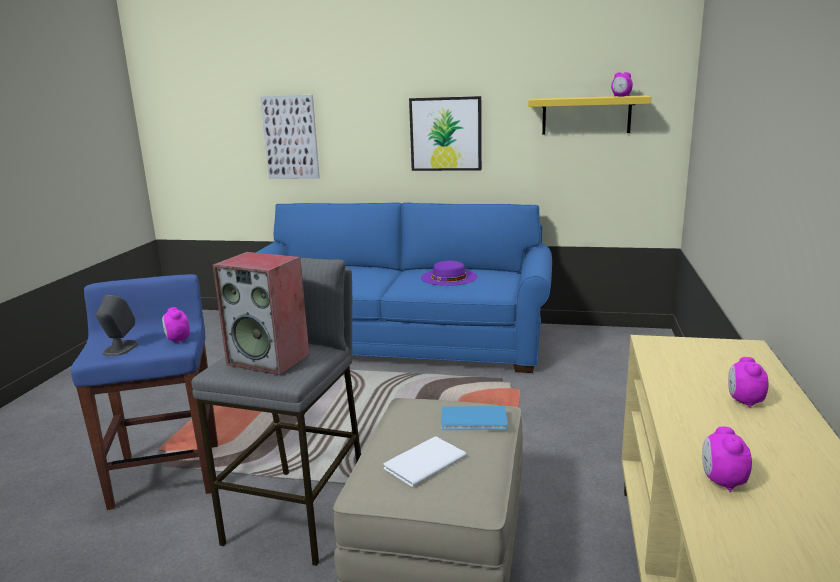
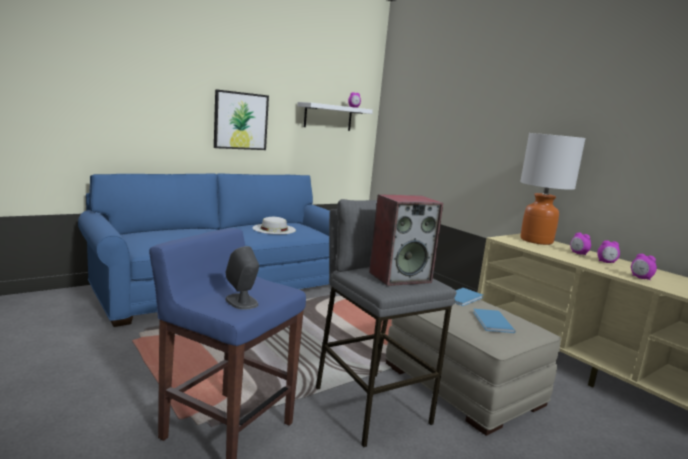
camera: 50 degrees left, 5 degrees down
alarm clock [162,307,190,343] -> alarm clock moved to [597,240,620,263]
picture [260,95,320,179] -> none
white book [383,437,466,487] -> blue book [473,309,516,333]
purple hat [421,261,477,286] -> white hat [252,217,296,234]
yellow shelf [528,95,651,134] -> white shelf [297,102,373,131]
none -> table lamp [520,133,586,245]

